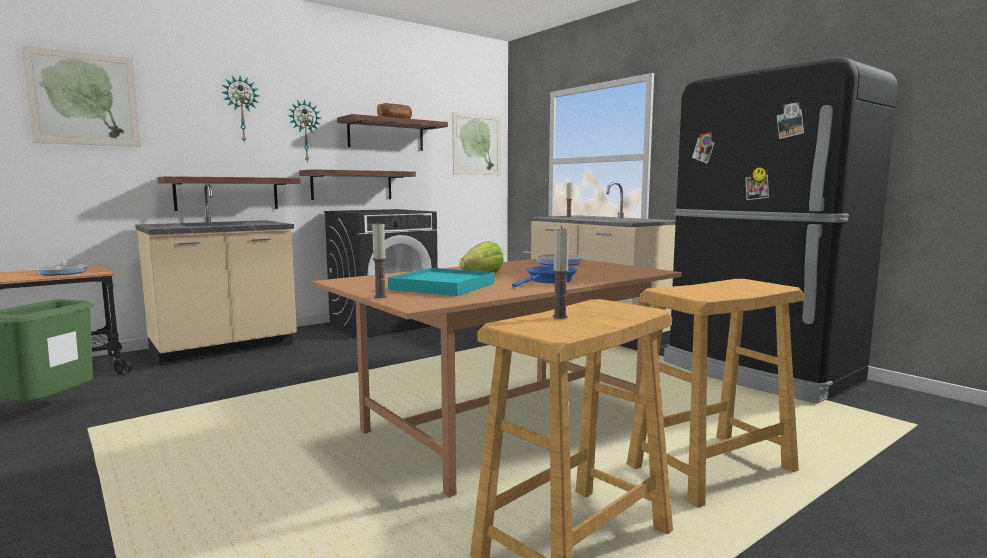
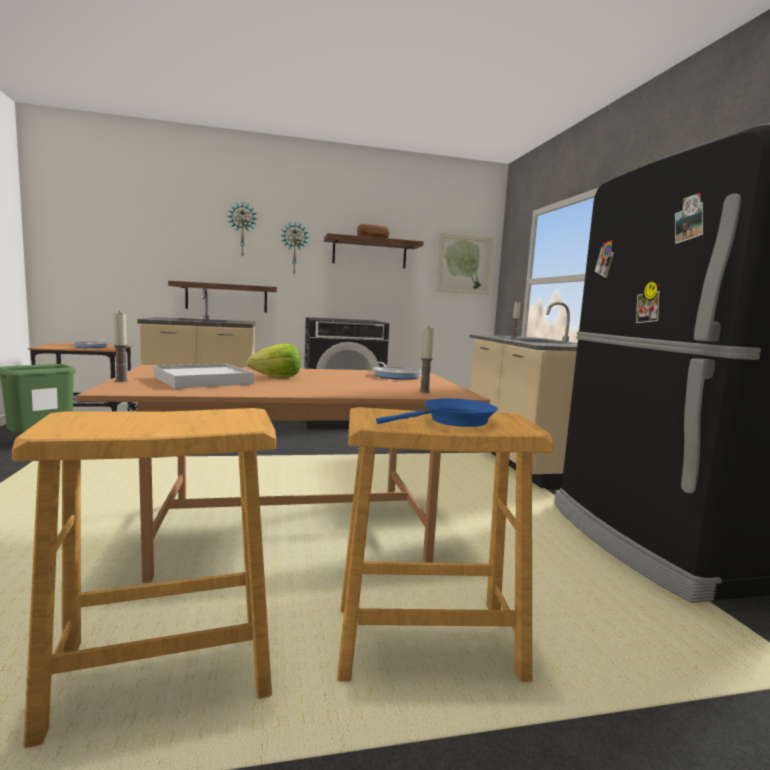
camera: 25 degrees right, 0 degrees up
picture [22,45,141,147] -> none
shelf [299,169,416,200] -> none
turquoise tray [388,268,494,296] -> white tray [154,363,254,389]
blue frying pan [512,266,577,288] -> blue frying pan moved to [376,398,498,427]
candle [552,226,569,319] -> candle moved to [419,328,434,393]

